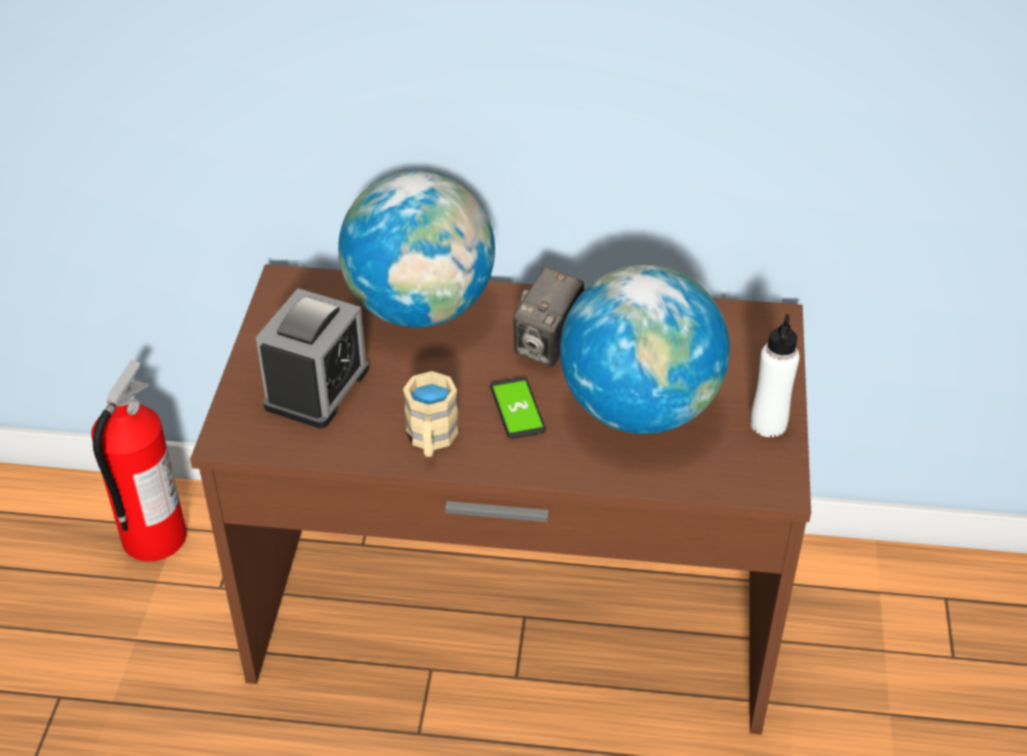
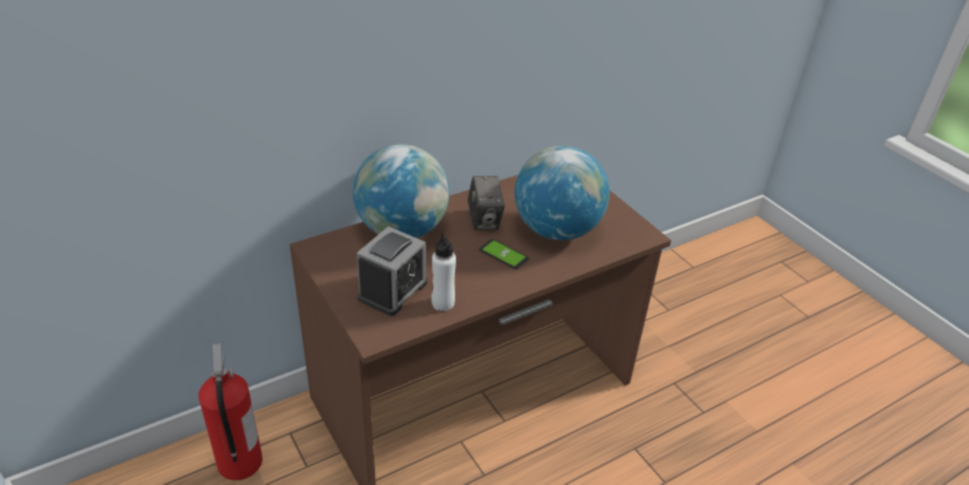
camera: 40 degrees left, 5 degrees down
alarm clock [256,288,369,428] -> alarm clock turned 45 degrees clockwise [357,226,427,316]
beige mug [403,371,459,457] -> none
white bottle [750,314,800,437] -> white bottle moved to [431,232,456,311]

